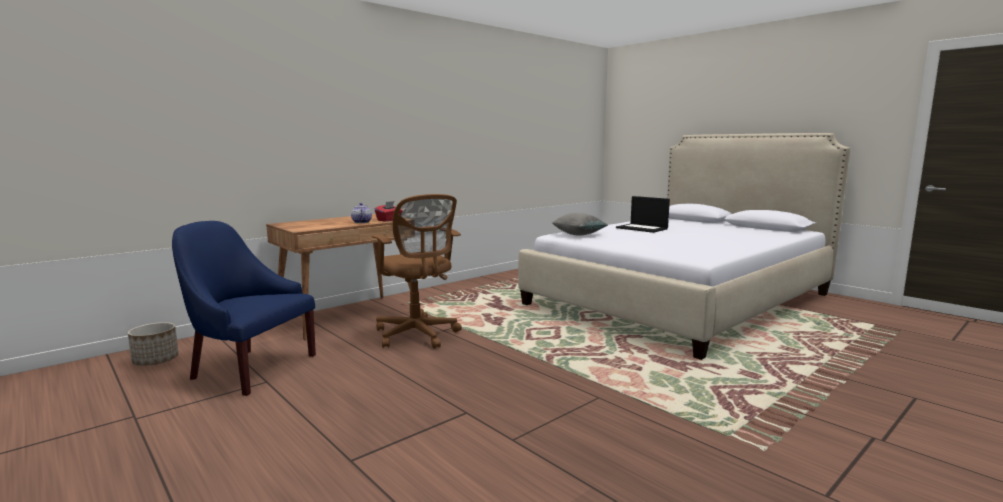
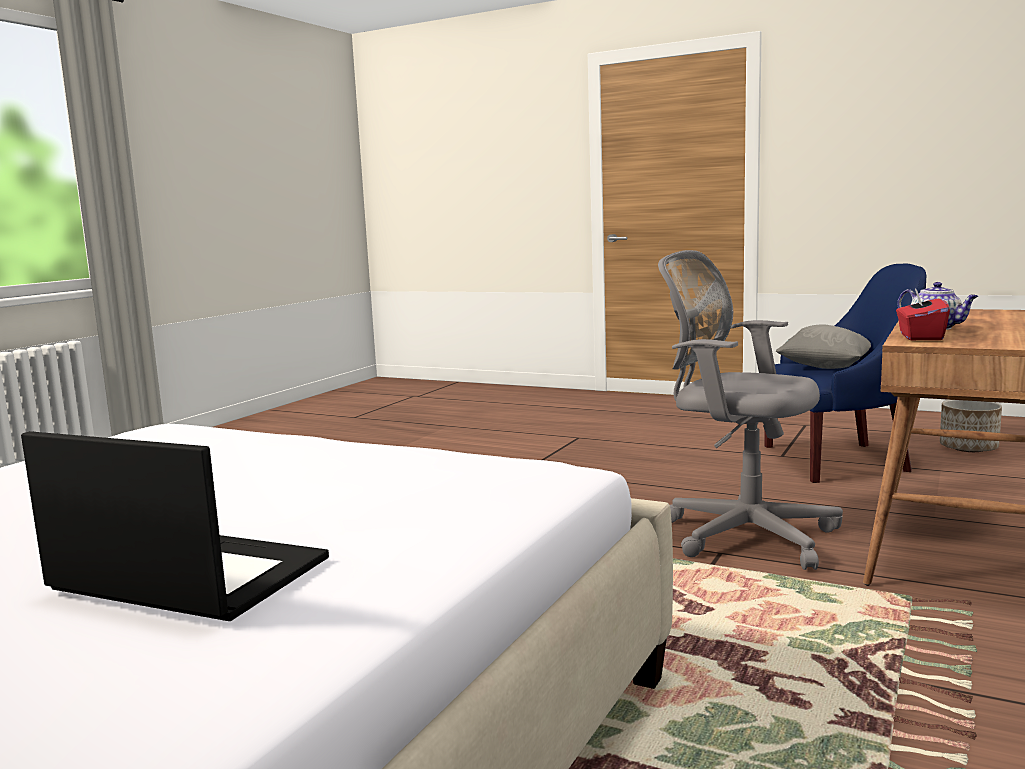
camera: 160 degrees right, 0 degrees up
brown office chair [371,194,462,349] -> grey office chair [658,250,843,570]
grey pillow [552,213,608,236] -> grey pillow moved to [776,324,871,369]

